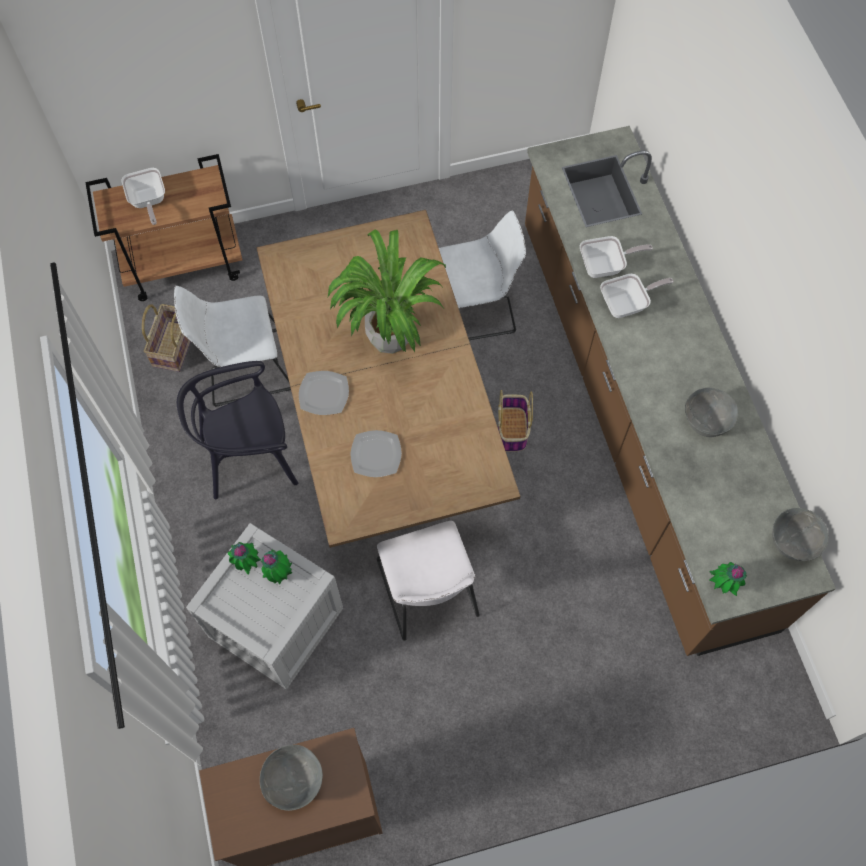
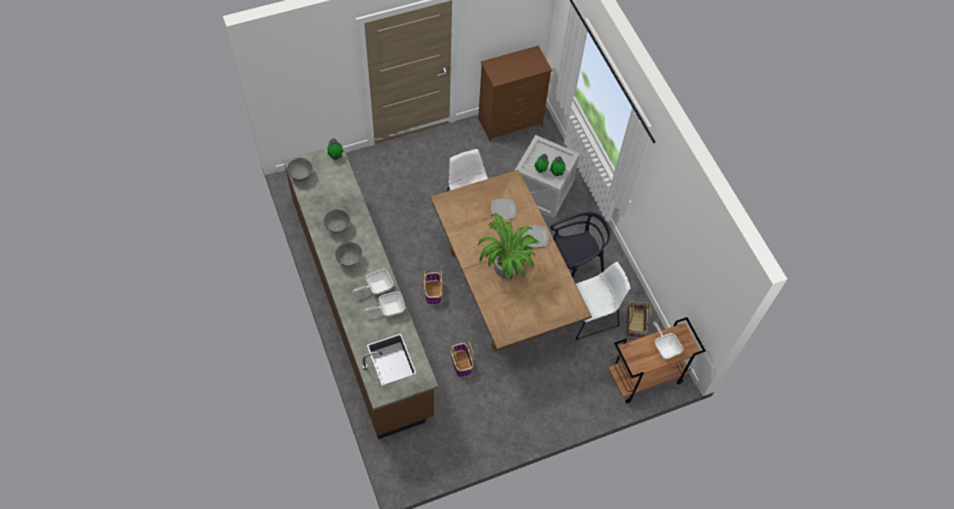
camera: 170 degrees right, 5 degrees down
grey bowl [260,745,323,811] -> grey bowl moved to [335,242,362,267]
white chair [439,211,526,340] -> basket [451,341,474,377]

